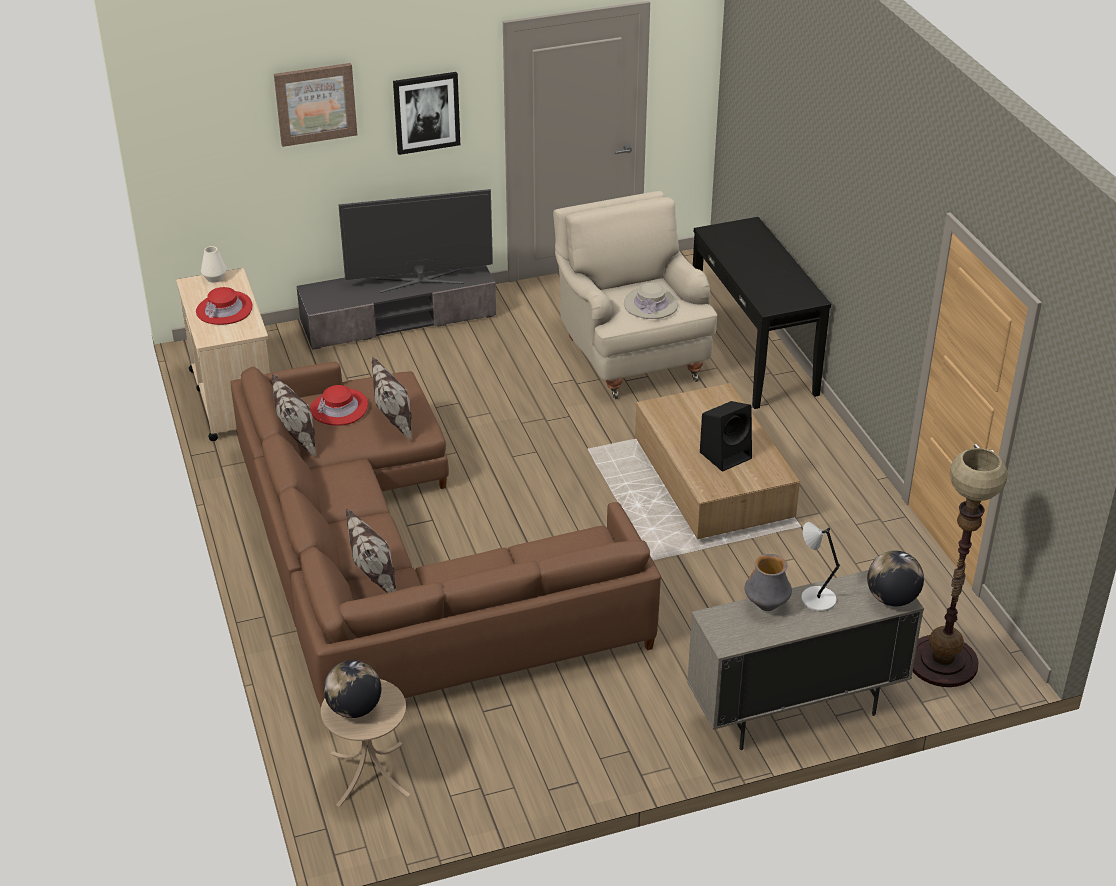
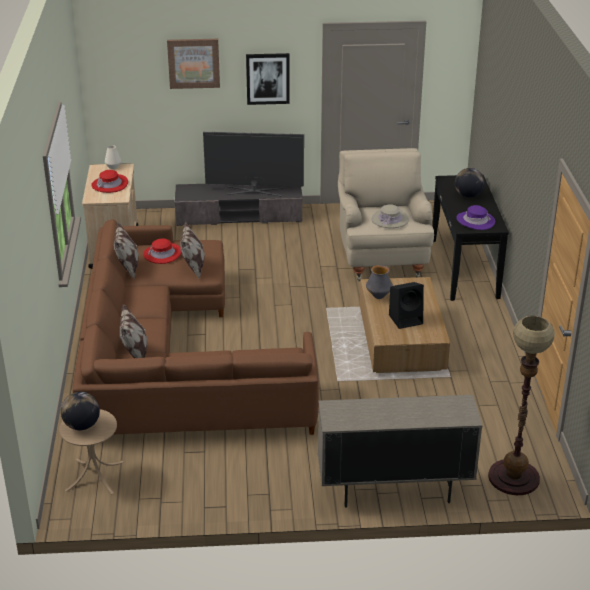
camera: 15 degrees right, 5 degrees down
vase [744,554,792,611] -> vase moved to [366,265,393,299]
grey table lamp [801,522,840,611] -> none
globe [867,551,924,606] -> globe moved to [455,168,485,198]
none -> purple hat [456,205,495,230]

